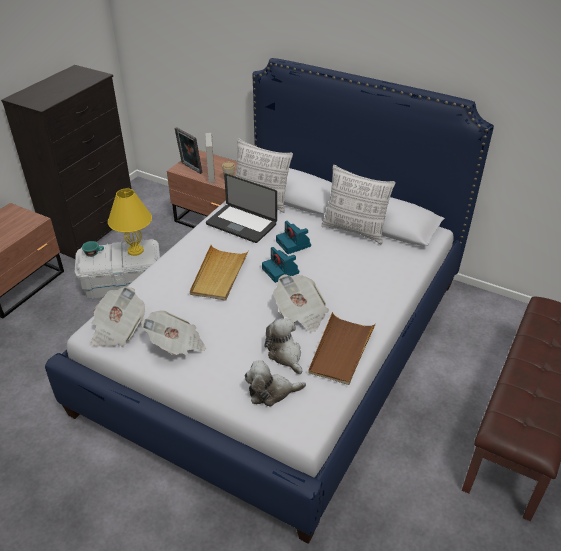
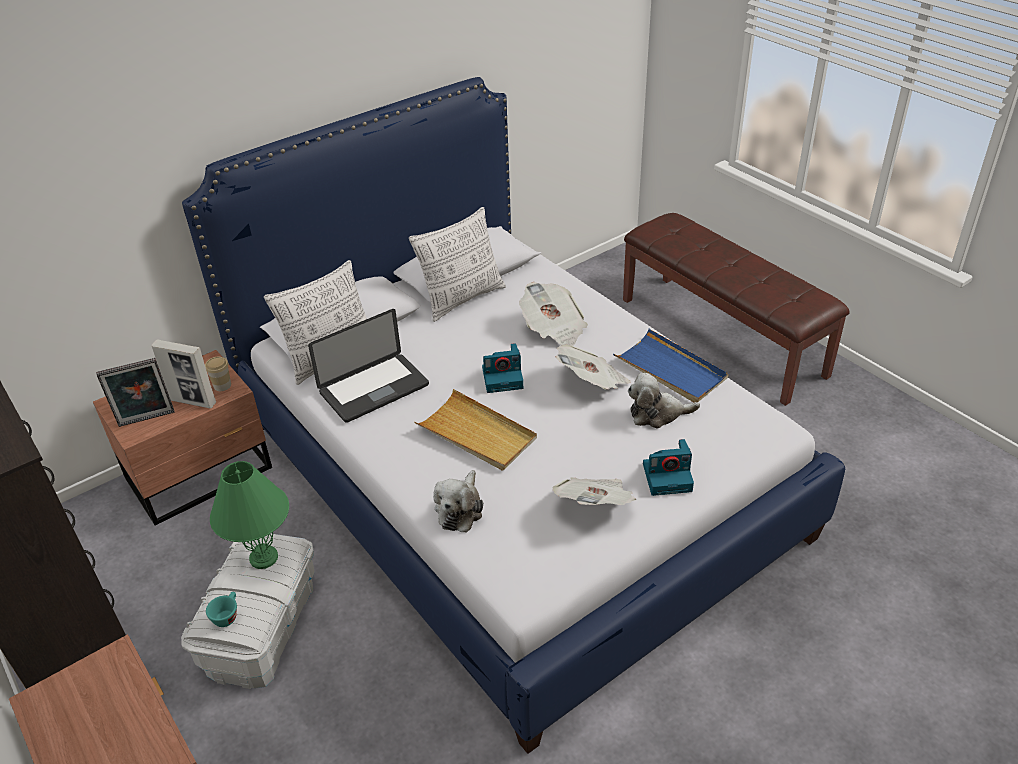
camera: 65 degrees left, 0 degrees up
newspaper [91,287,145,347] -> newspaper moved to [519,282,588,346]
yellow table lamp [108,188,152,256] -> green table lamp [210,461,289,569]
plush toy [245,360,306,406] -> plush toy moved to [433,470,483,533]
camera [276,221,311,254] -> camera moved to [643,439,694,496]
brown tray [308,312,376,385] -> blue tray [613,329,728,402]

